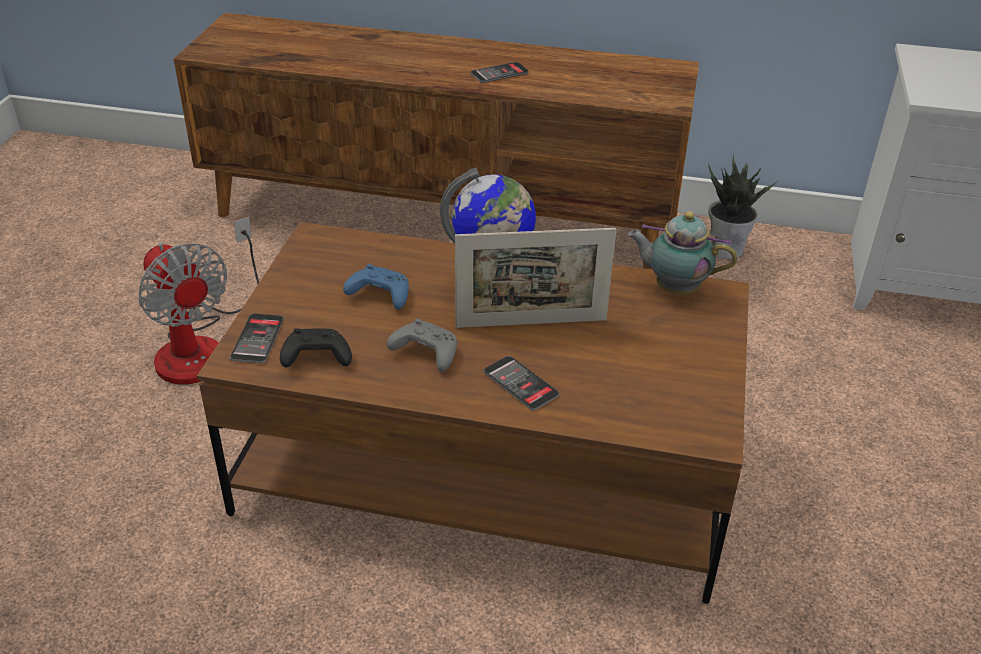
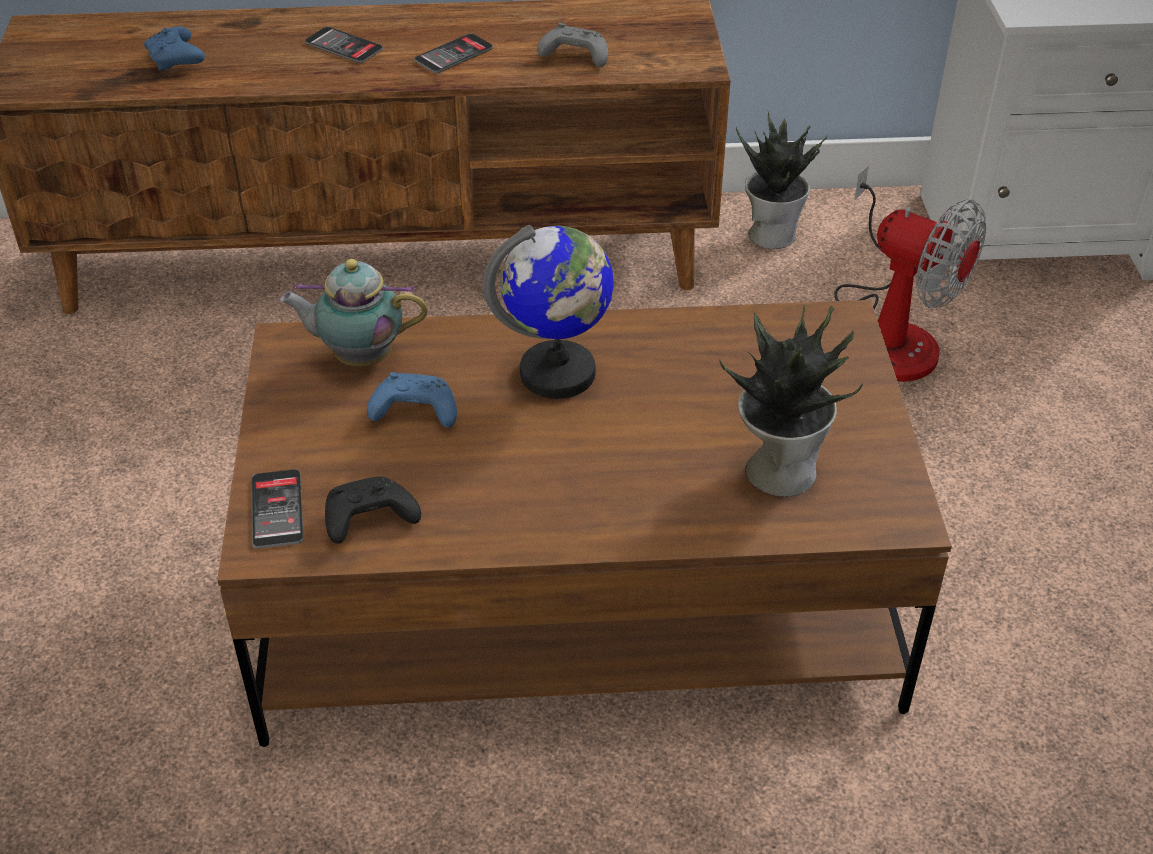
camera: 15 degrees left, 5 degrees up
fan [138,216,259,385] -> fan moved to [835,164,986,382]
grey game controller [387,319,457,372] -> grey game controller moved to [537,23,608,67]
picture frame [455,228,616,328] -> none
phone [484,356,559,410] -> phone moved to [305,27,383,63]
teapot [628,211,737,295] -> teapot moved to [280,259,428,366]
none -> blue game controller [144,27,205,70]
none -> potted plant [719,305,863,497]

